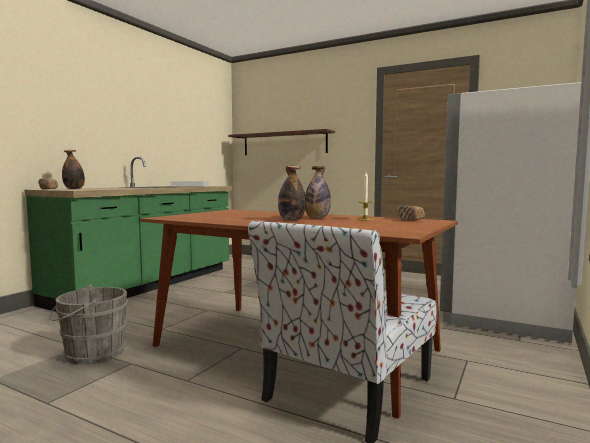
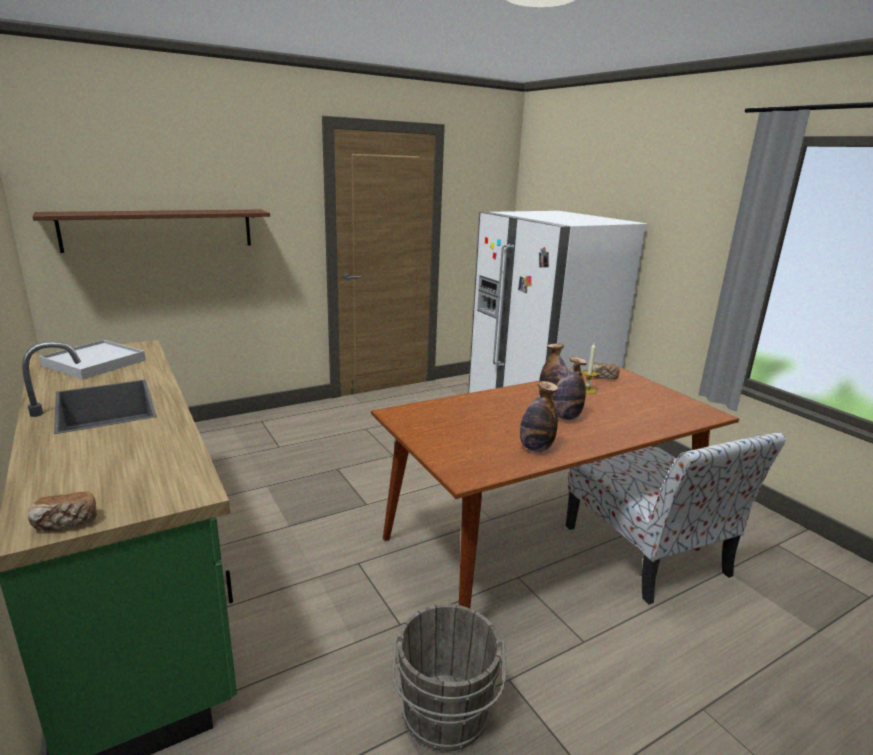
camera: 60 degrees left, 15 degrees up
bottle [62,150,85,189] -> bottle moved to [520,381,558,452]

